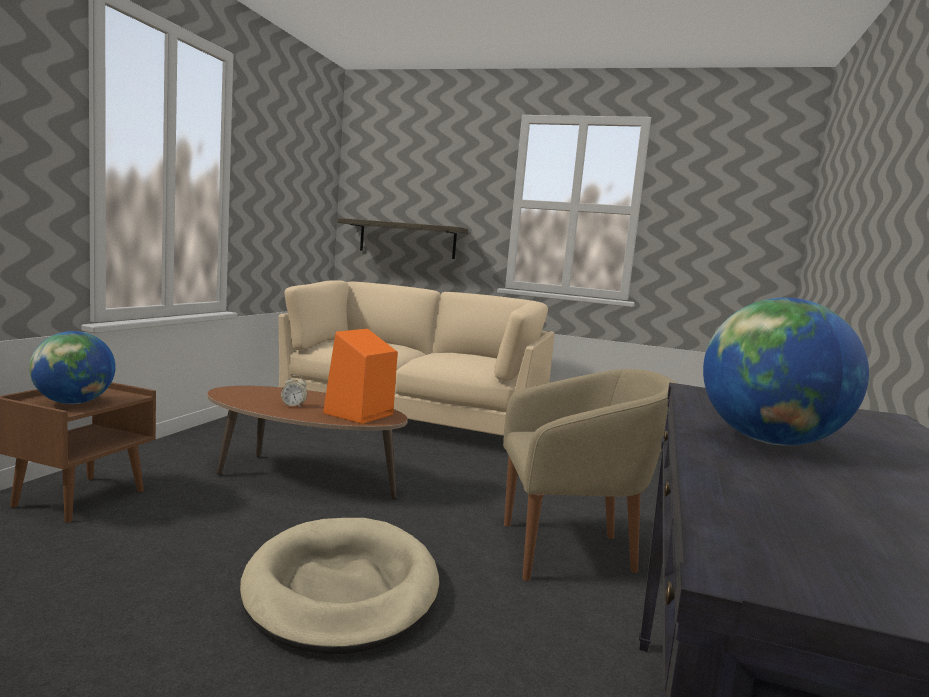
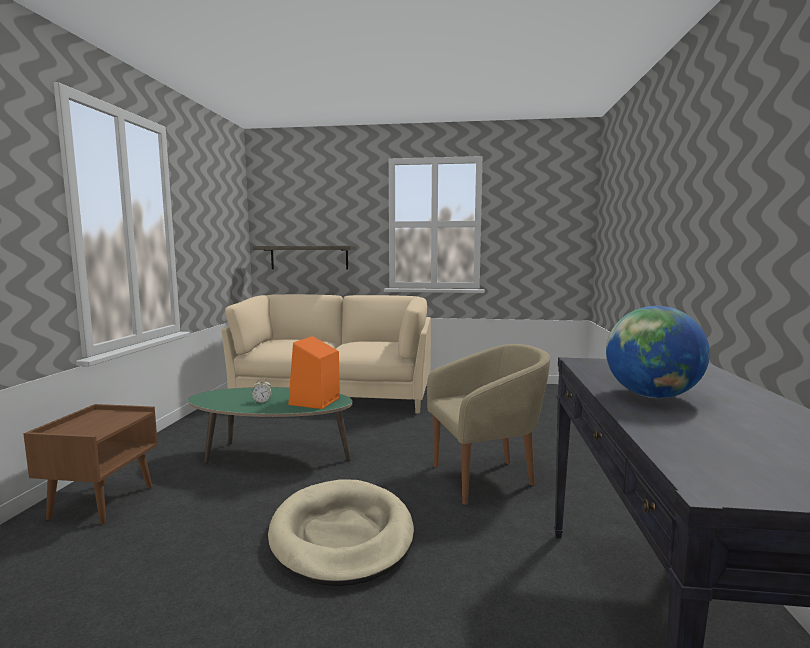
camera: 10 degrees left, 0 degrees up
globe [29,331,116,404] -> none
brown coffee table [207,386,408,499] -> green coffee table [188,387,352,464]

